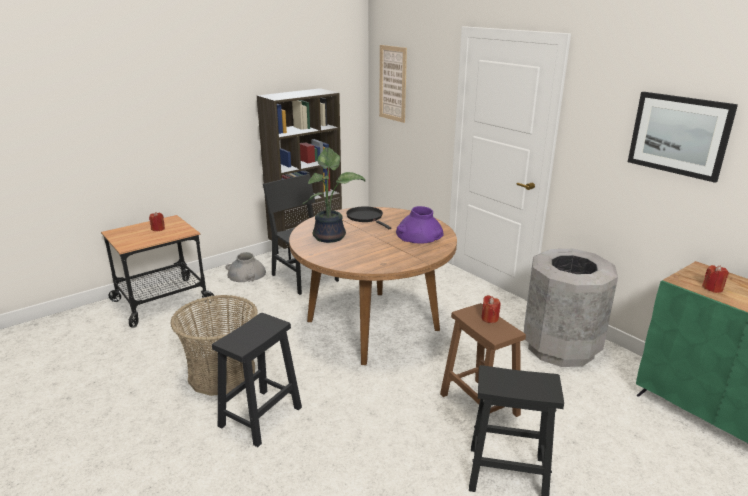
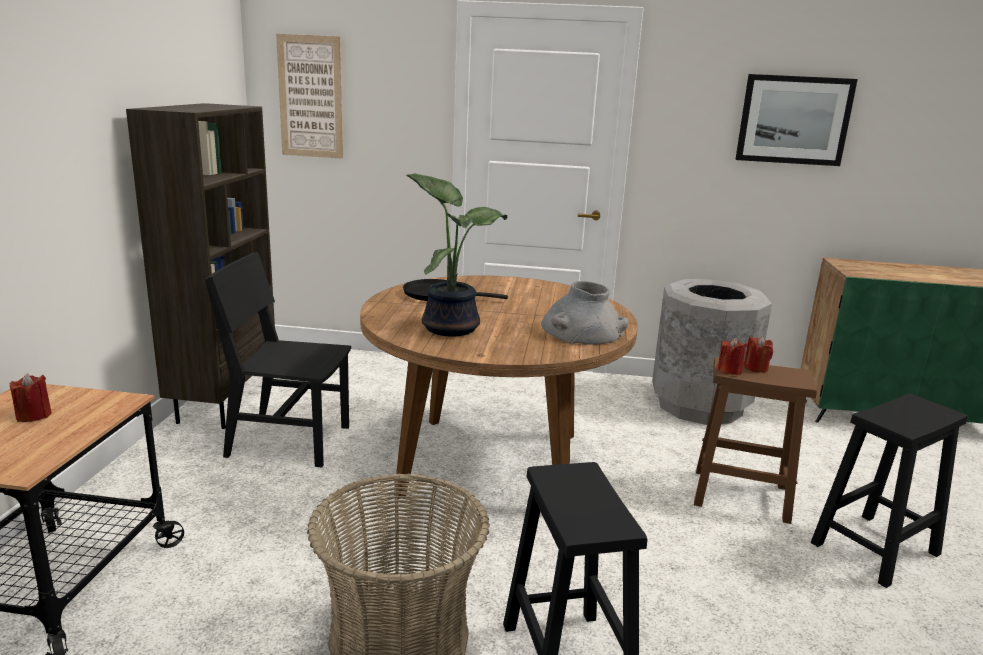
camera: 45 degrees left, 5 degrees down
grey vase [225,252,266,282] -> grey vase moved to [541,281,629,345]
purple vase [396,206,444,243] -> none
red candle [702,265,729,293] -> red candle moved to [718,338,747,375]

